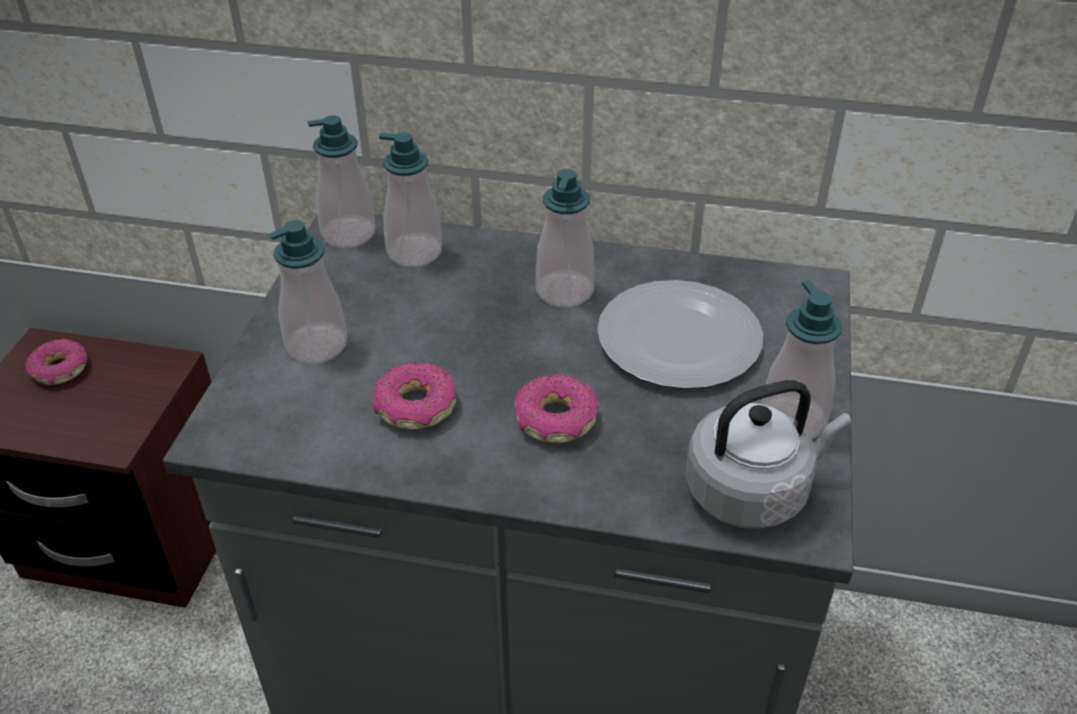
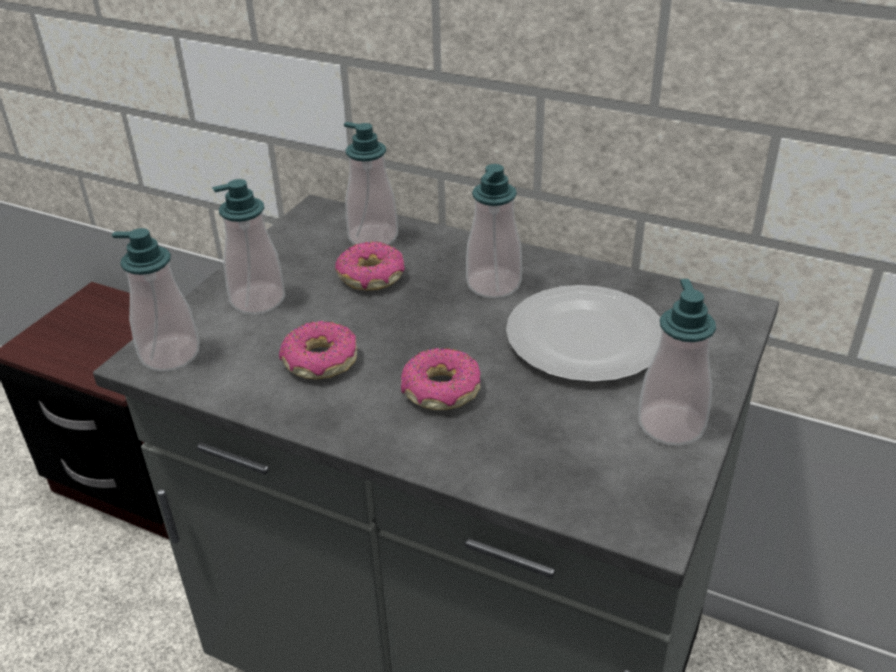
camera: 15 degrees right, 5 degrees down
donut [25,339,87,385] -> donut moved to [335,241,405,291]
soap dispenser [307,115,376,248] -> soap dispenser moved to [112,228,199,371]
grey kettle [686,380,851,529] -> none

